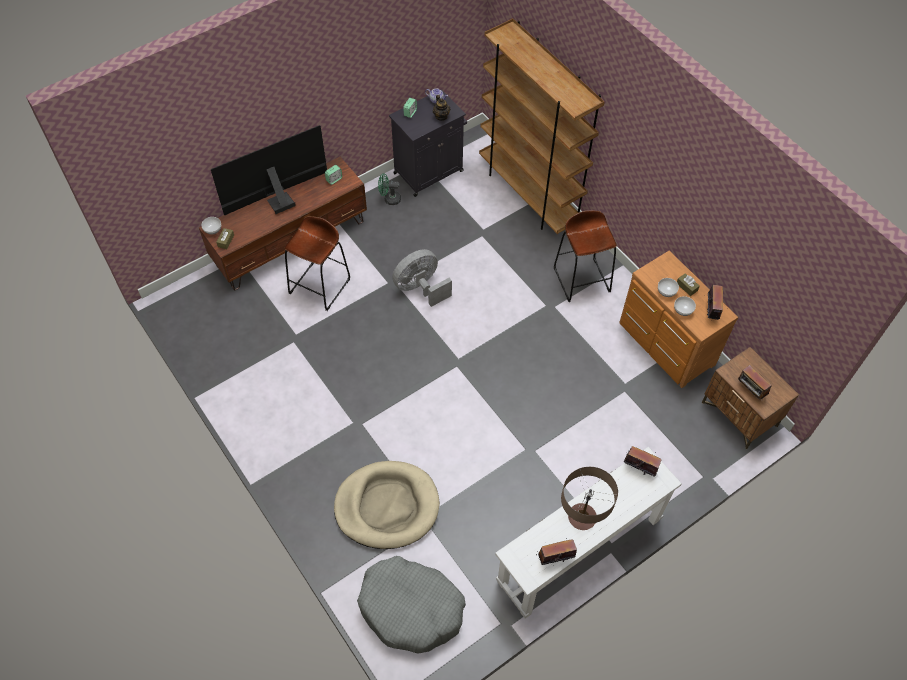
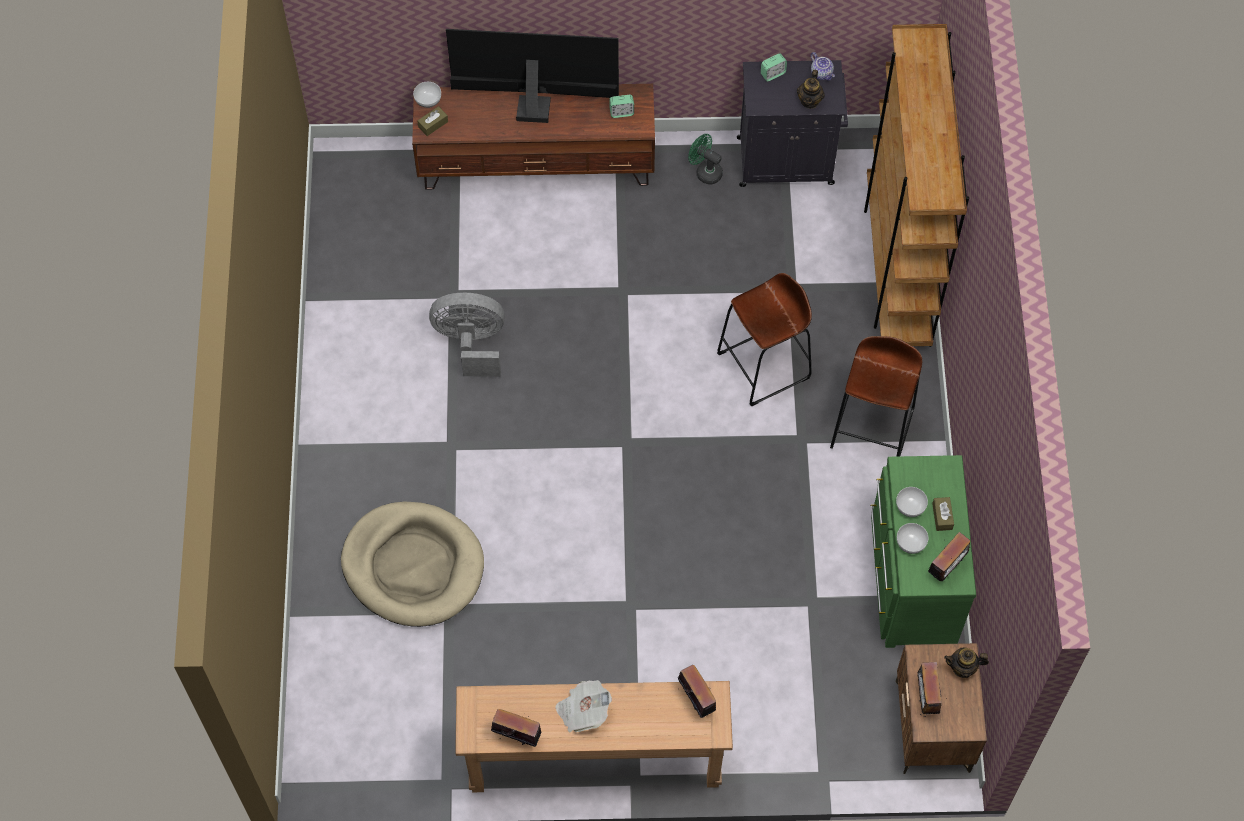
camera: 35 degrees right, 5 degrees up
brown stool [285,216,350,311] -> brown stool moved to [717,273,812,406]
grey dog bed [357,556,466,654] -> none
grey fan [392,249,452,307] -> grey fan moved to [429,293,505,377]
white console table [495,447,682,619] -> brown console table [455,681,733,792]
table lamp [561,467,618,530] -> newspaper [555,680,612,732]
brown dresser [619,251,738,388] -> green dresser [871,455,976,648]
none -> teapot [944,647,989,678]

